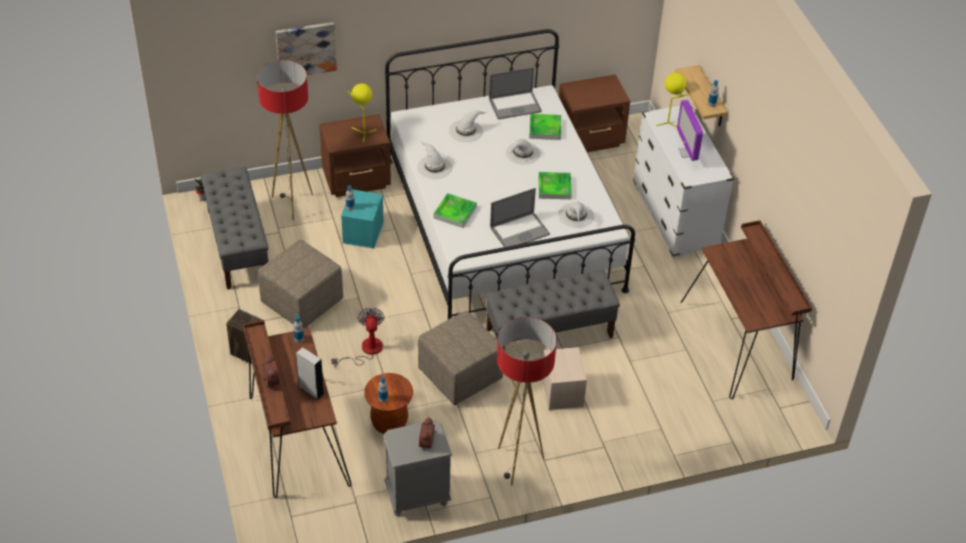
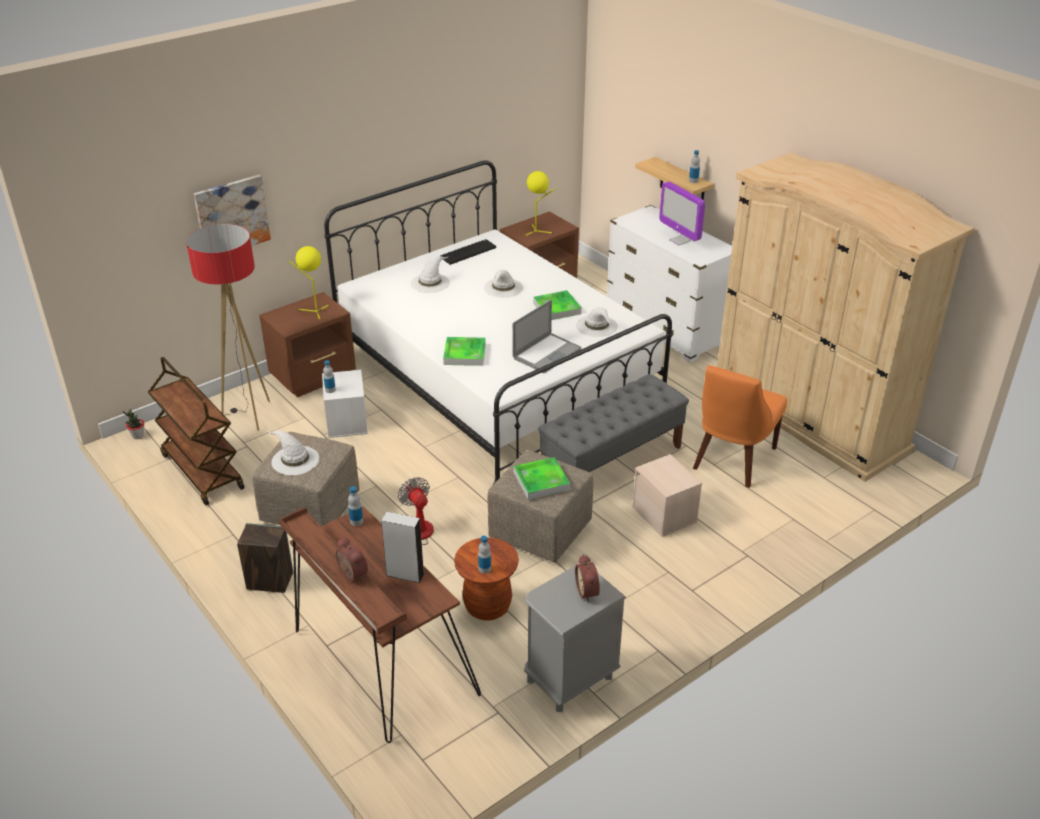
camera: 20 degrees left, 10 degrees down
grey bench [201,167,269,290] -> brown cart [148,357,245,505]
turquoise storage box [341,189,384,249] -> white storage box [322,370,368,438]
white hat [417,141,452,179] -> white hat moved to [268,431,319,475]
laptop [489,67,542,119] -> keyboard [440,239,496,265]
floor lamp [497,317,557,485] -> none
tray [529,113,561,140] -> tray moved to [514,457,570,500]
yellow table lamp [656,73,690,128] -> yellow table lamp moved to [526,171,556,236]
brown desk [681,220,812,399] -> beige wardrobe [717,152,974,482]
none -> orange chair [693,365,787,488]

